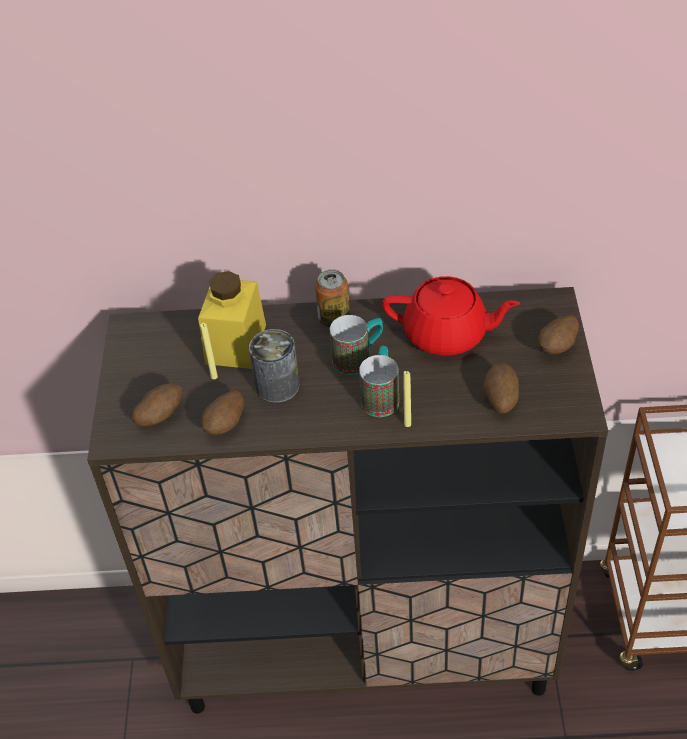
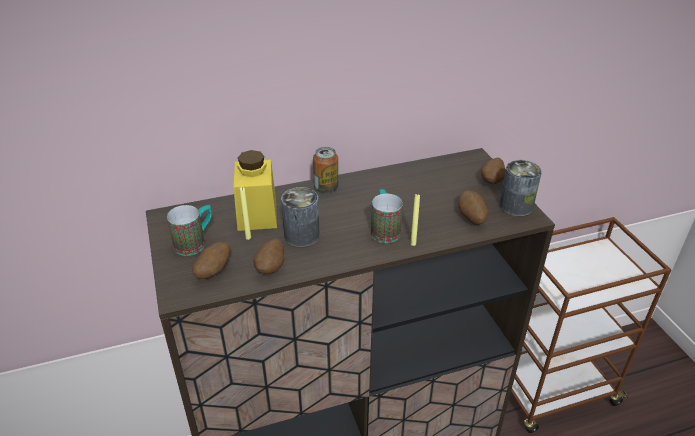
camera: 20 degrees left, 10 degrees down
mug [330,315,383,375] -> mug moved to [167,205,212,256]
red teapot [382,276,520,356] -> none
none -> can [499,160,542,216]

